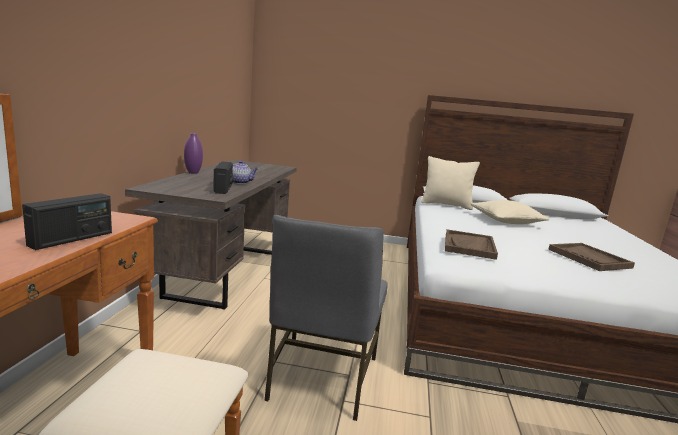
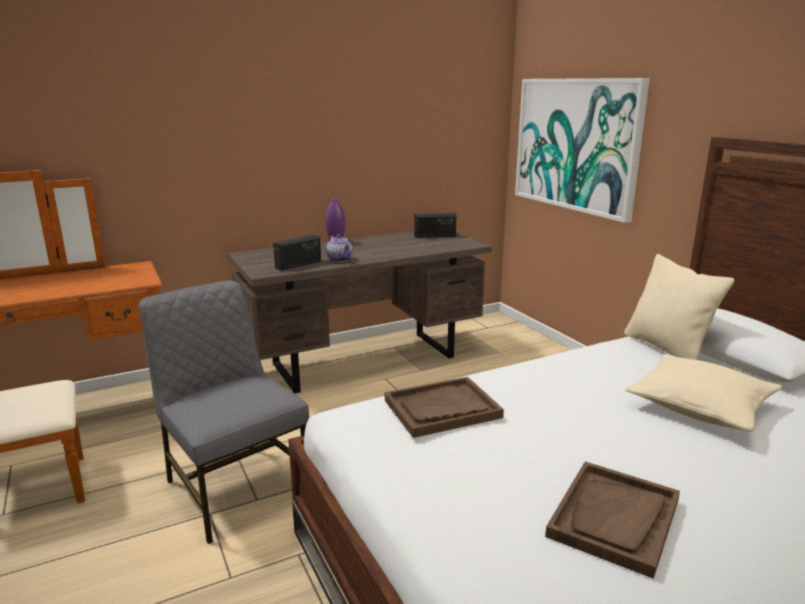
camera: 55 degrees right, 5 degrees up
radio [22,193,112,250] -> radio moved to [414,213,456,238]
grey chair [264,215,387,421] -> grey chair turned 75 degrees clockwise [139,281,309,544]
none -> picture [515,78,650,223]

